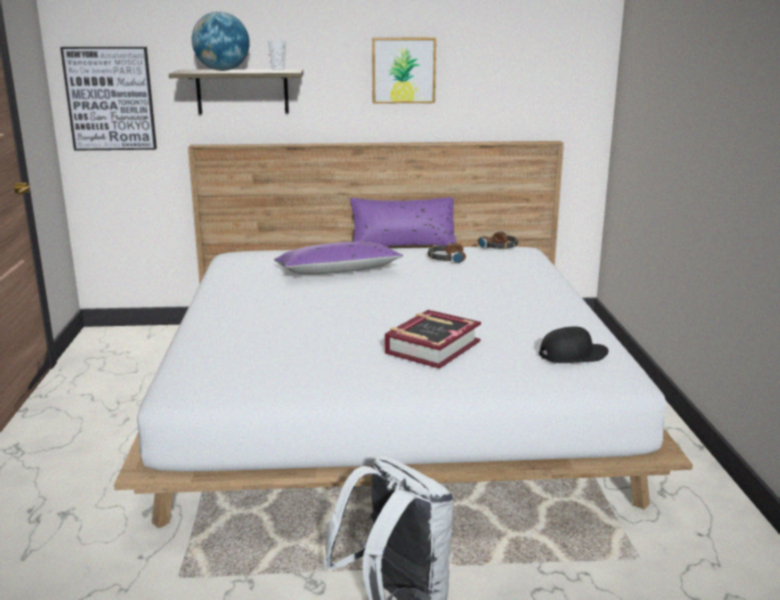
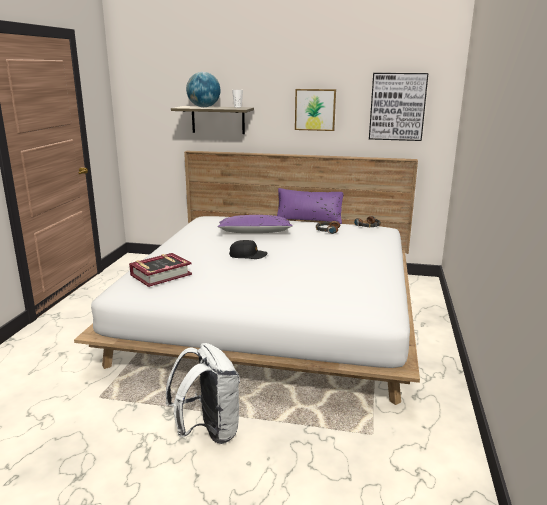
camera: 15 degrees right, 0 degrees up
picture [60,47,157,150] -> picture moved to [369,73,428,141]
book [385,310,481,369] -> book moved to [129,253,192,287]
black cap [539,326,609,363] -> black cap moved to [229,240,268,259]

